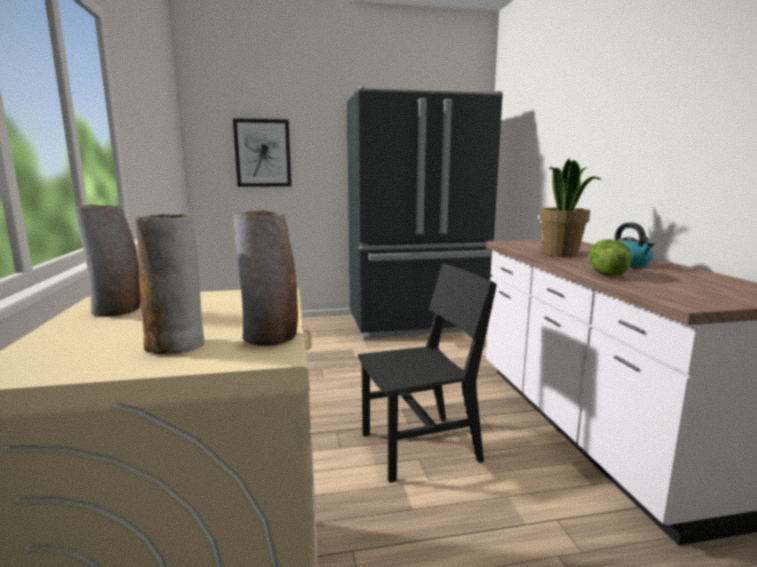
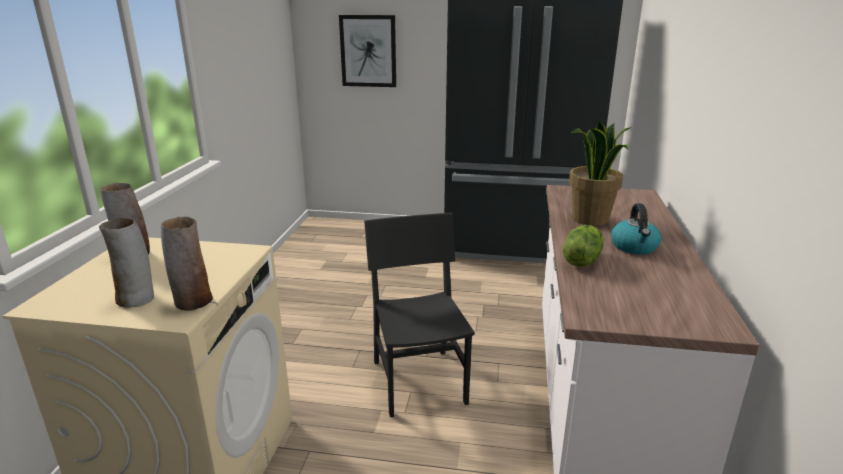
camera: 20 degrees right, 10 degrees up
black chair [358,263,497,483] -> black chair turned 105 degrees counterclockwise [364,213,475,418]

